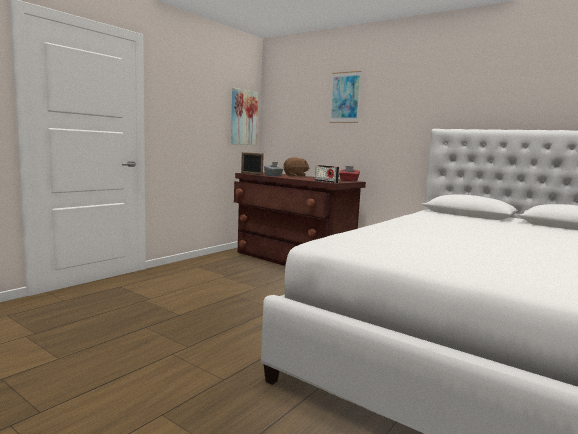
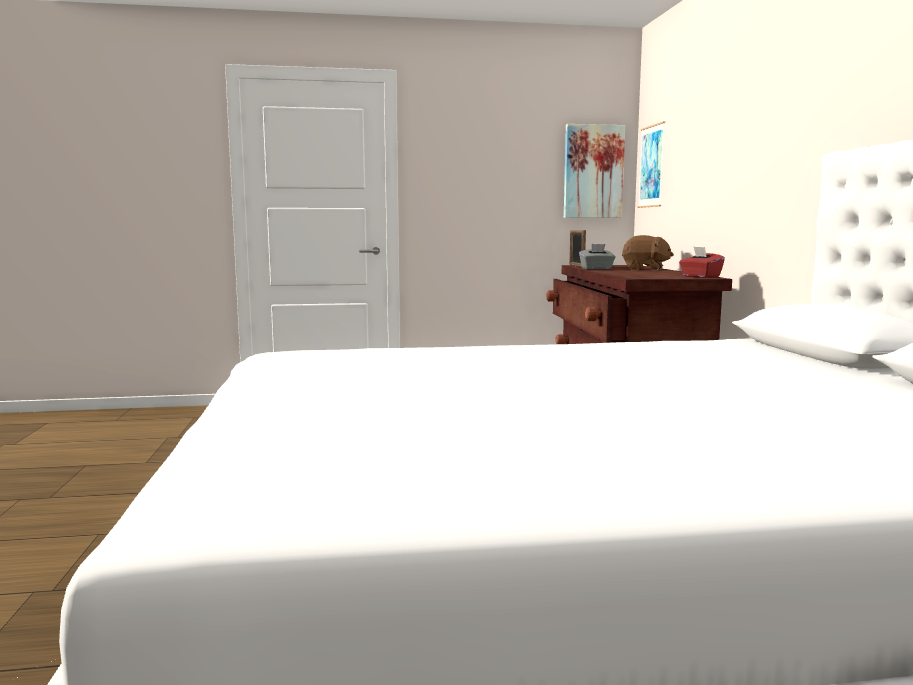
camera: 45 degrees right, 0 degrees up
radio [315,165,339,183] -> none
picture [329,71,362,123] -> picture moved to [637,121,665,208]

